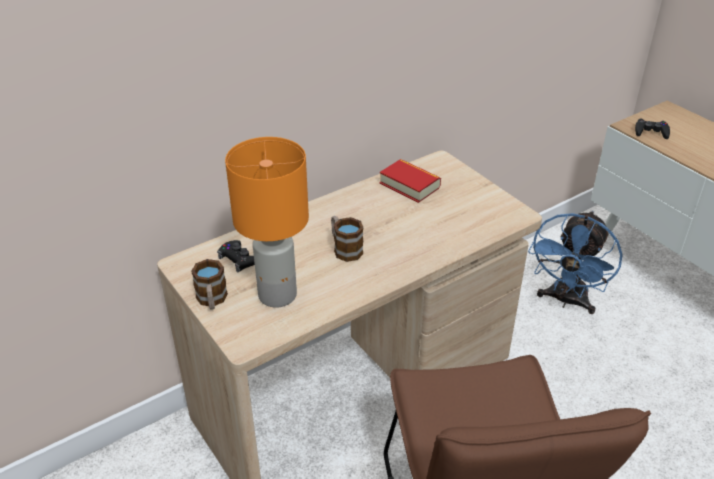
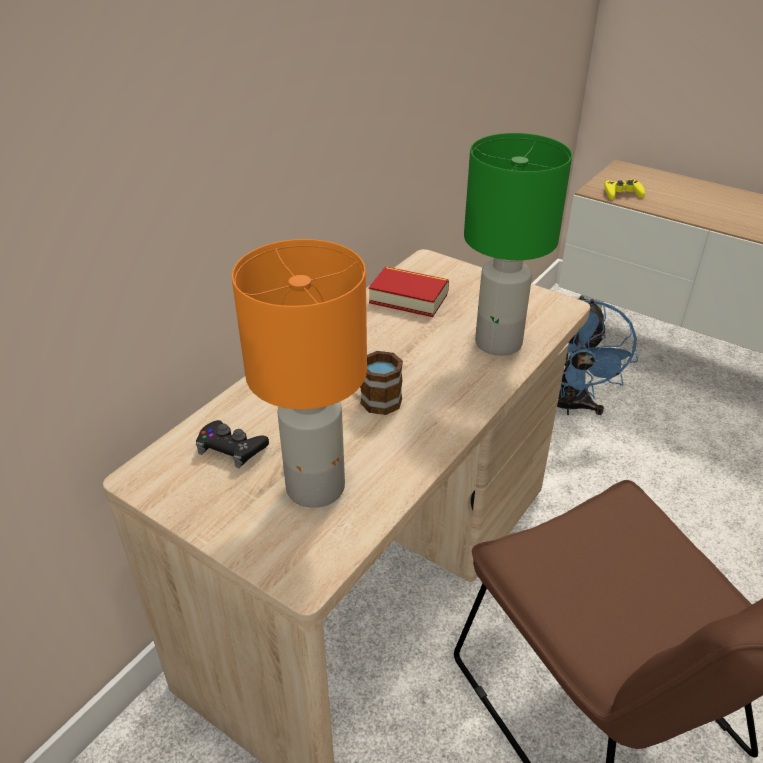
camera: 20 degrees left, 0 degrees up
mug [191,259,228,310] -> none
black game controller [635,119,670,139] -> yellow game controller [604,179,645,200]
none -> green table lamp [464,133,572,356]

